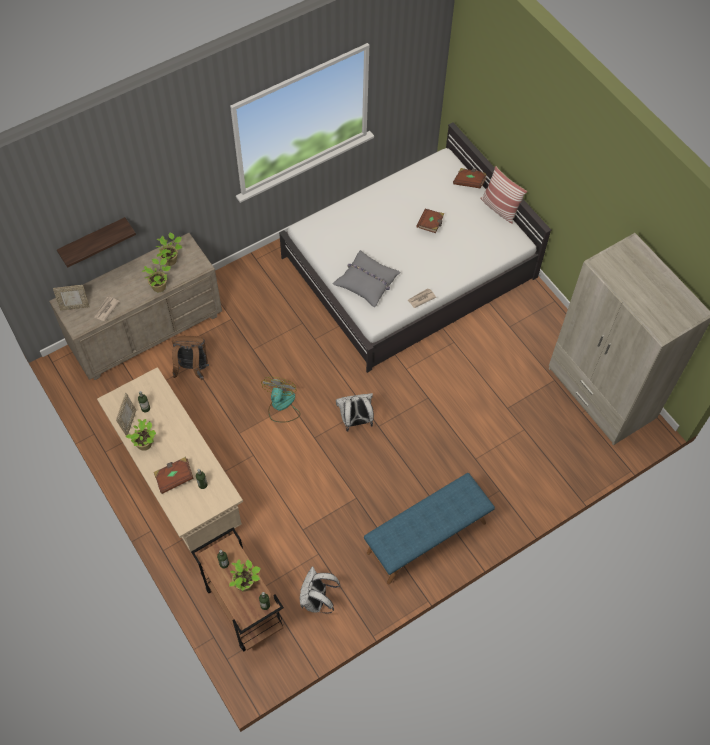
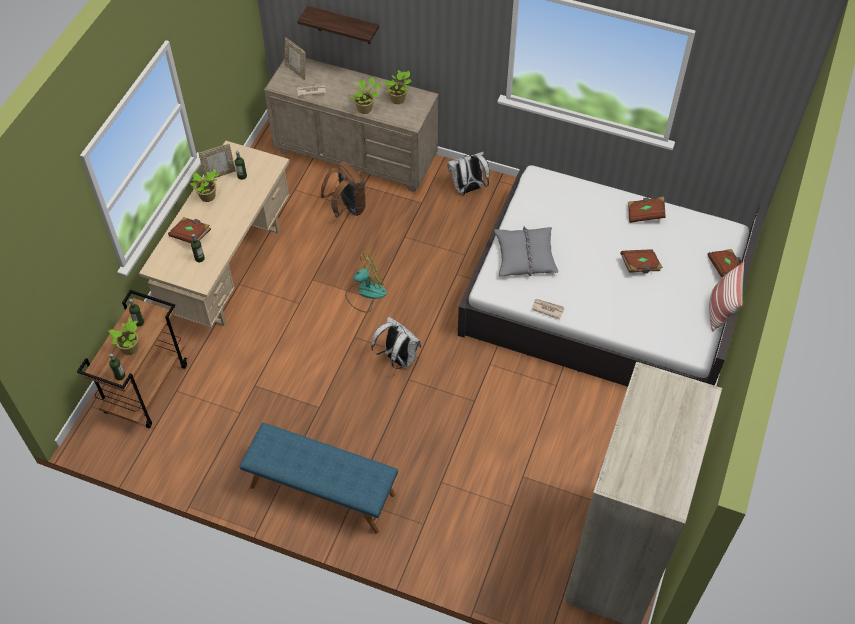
camera: 55 degrees right, 5 degrees down
white backpack [300,566,340,613] -> white backpack moved to [447,152,489,195]
none -> brown book [628,197,666,223]

